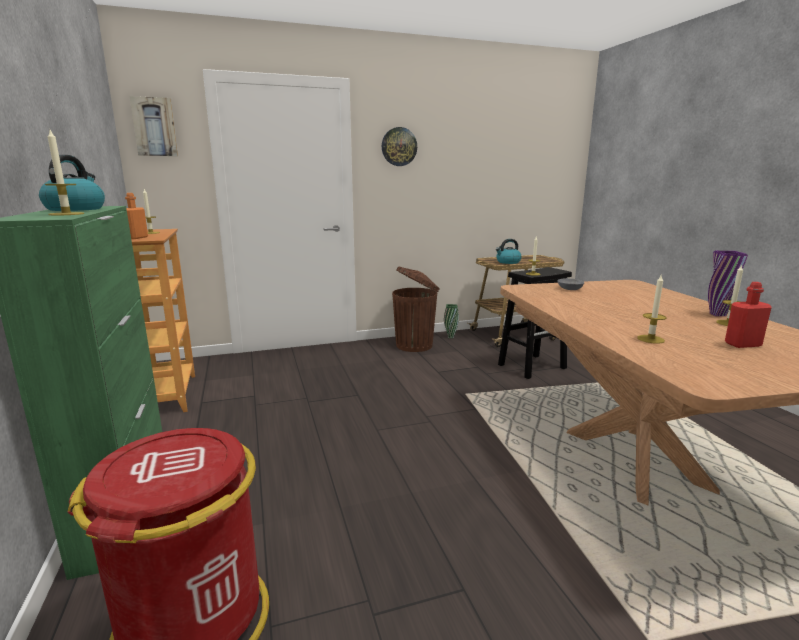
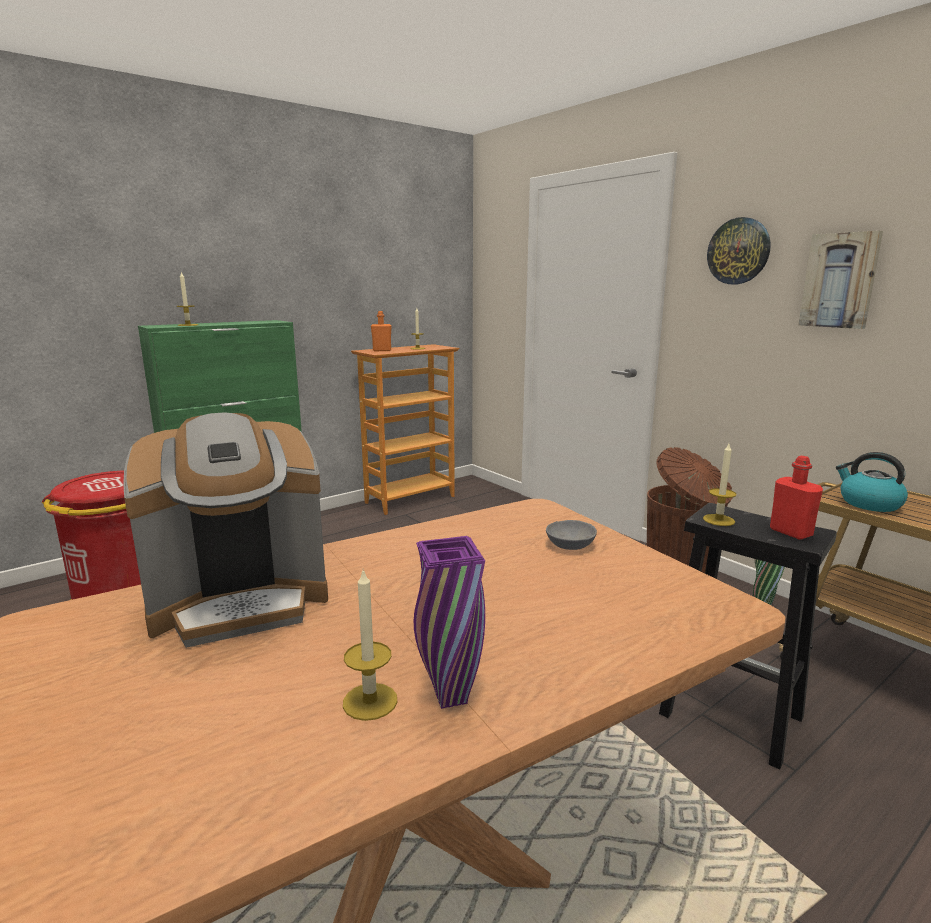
camera: 70 degrees right, 0 degrees up
kettle [39,155,105,211] -> none
picture [129,96,178,156] -> picture moved to [798,231,883,329]
candle [637,275,666,344] -> coffee machine [123,412,328,648]
red bottle [725,282,772,348] -> red bottle moved to [770,456,823,540]

